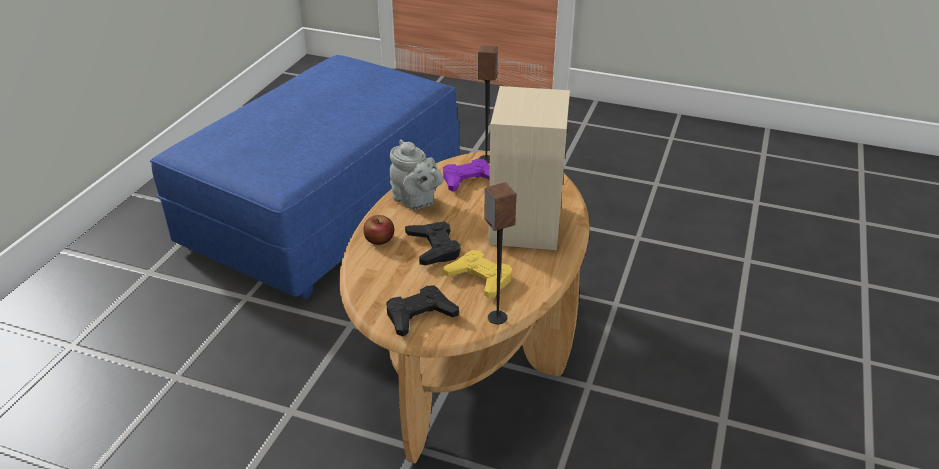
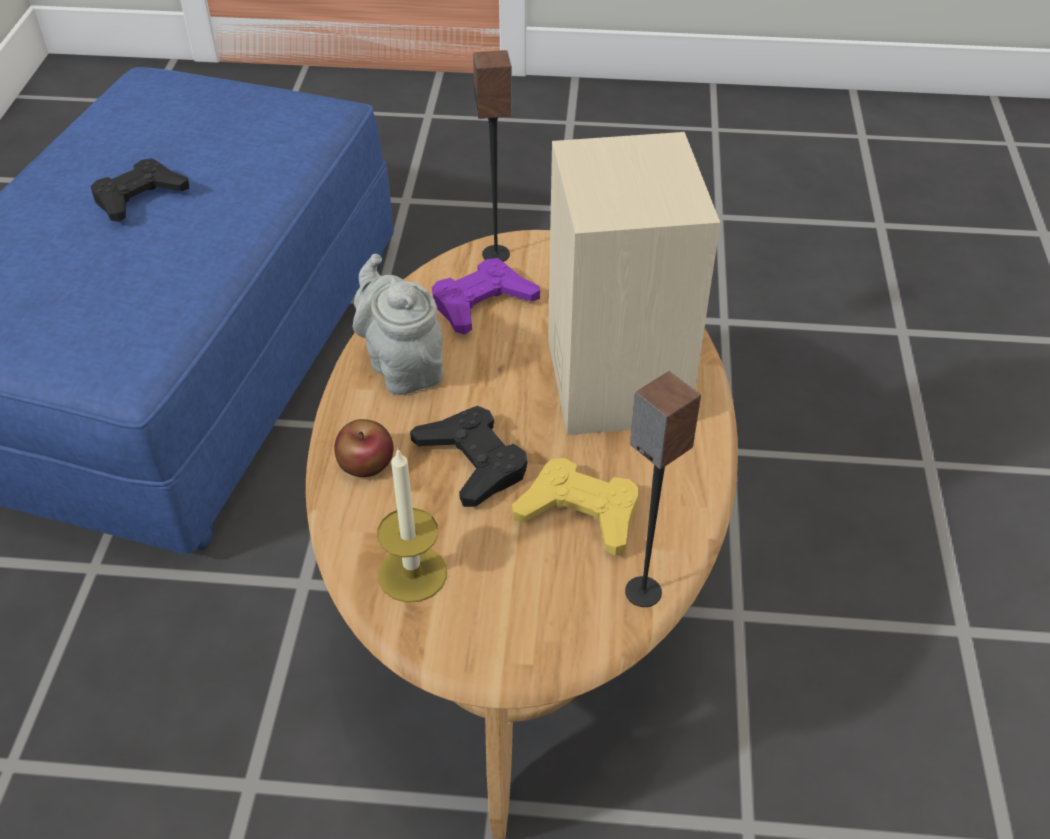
camera: 15 degrees left, 10 degrees up
black game controller [386,286,459,336] -> black game controller moved to [91,158,189,222]
grey teapot [389,140,444,210] -> grey teapot turned 150 degrees counterclockwise [353,254,443,395]
none -> candle [377,448,447,603]

